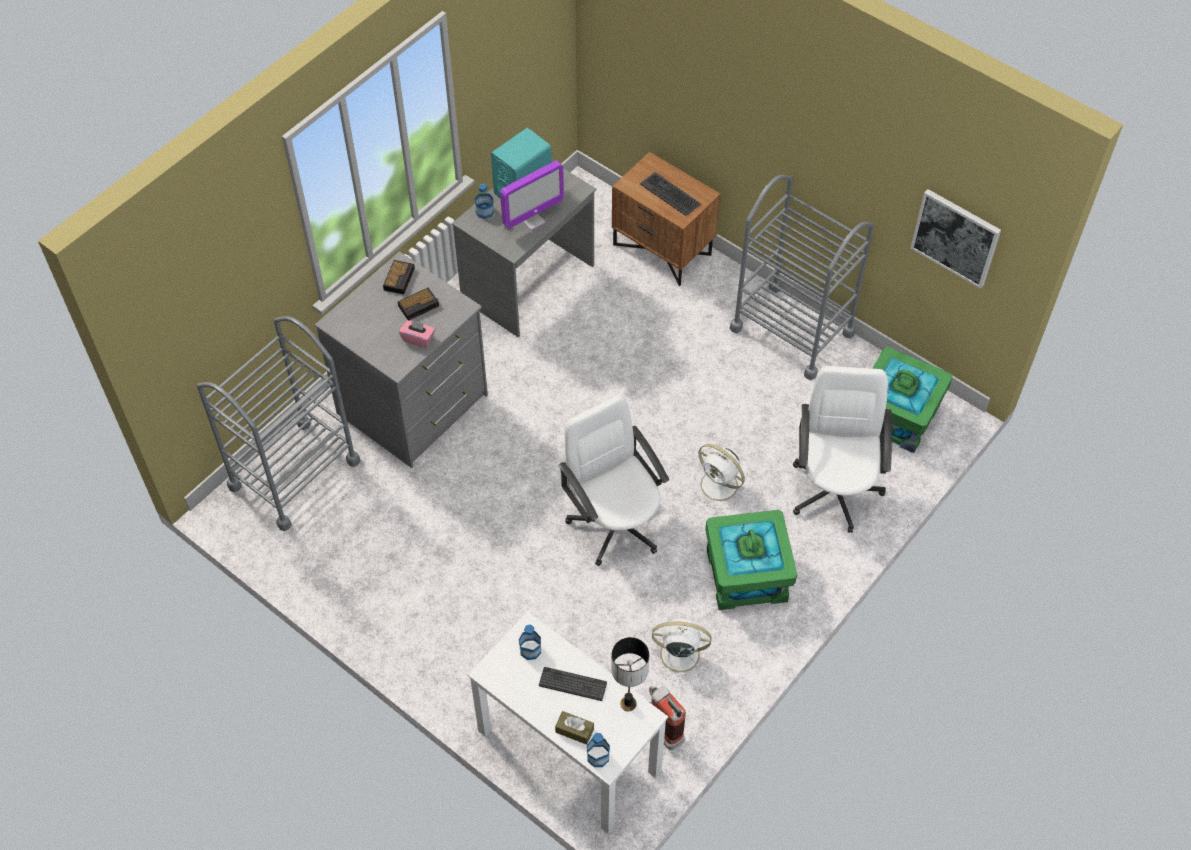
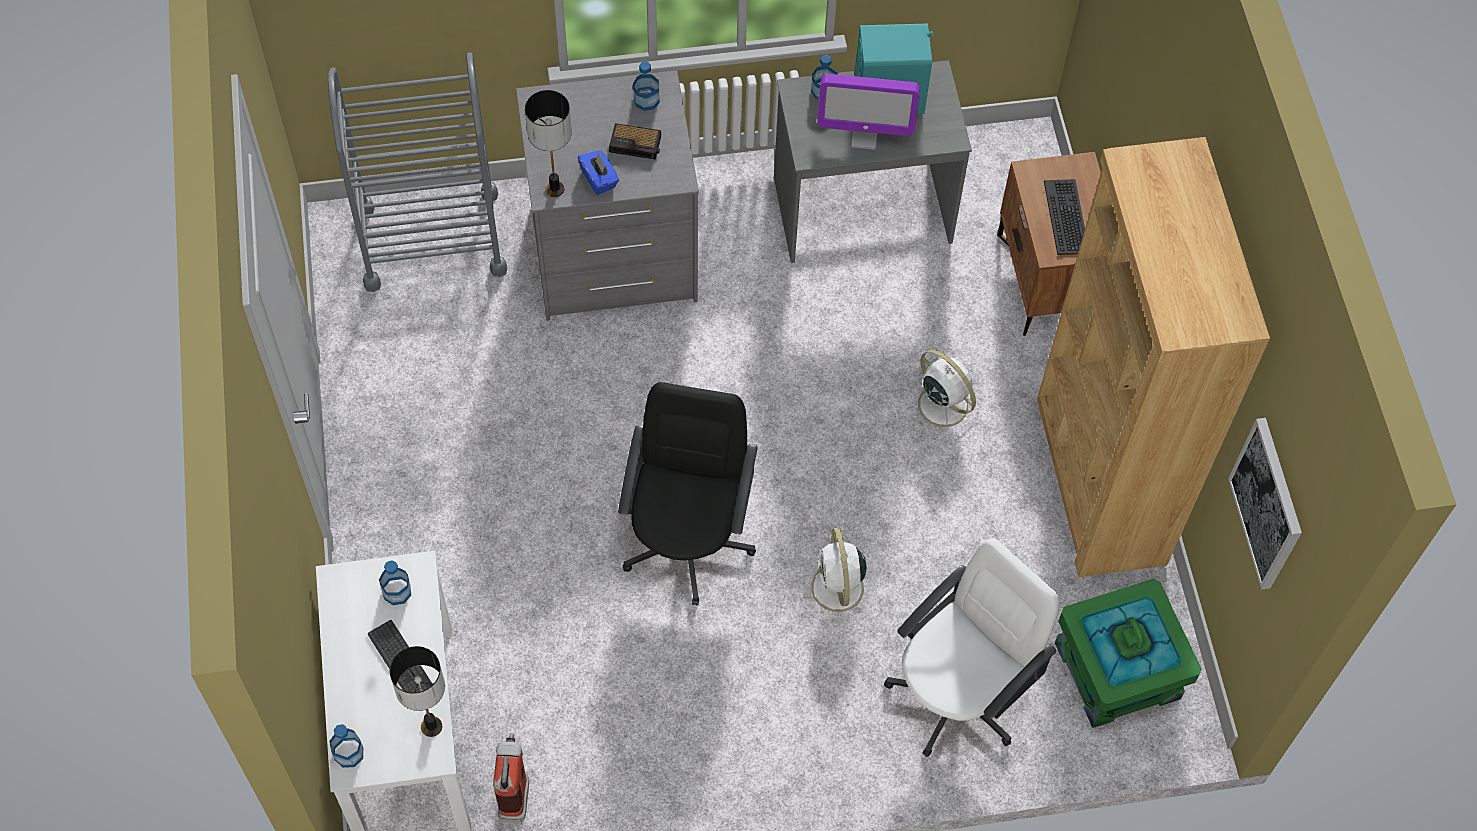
camera: 40 degrees right, 5 degrees up
alarm clock [383,260,415,294] -> bottle [633,62,660,111]
pink tissue box [399,320,435,348] -> blue tissue box [578,150,619,195]
brown tissue box [555,711,594,745] -> none
white office chair [559,395,669,566] -> black office chair [618,382,758,605]
white fan [650,619,712,680] -> white fan moved to [904,349,980,438]
green storage box [705,510,797,610] -> none
grey cart [730,175,874,380] -> brown bookcase [1037,137,1270,578]
none -> table lamp [525,90,572,197]

